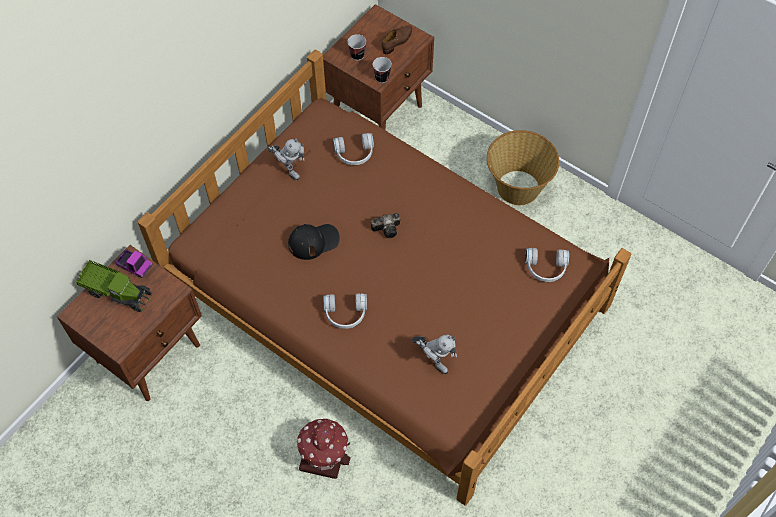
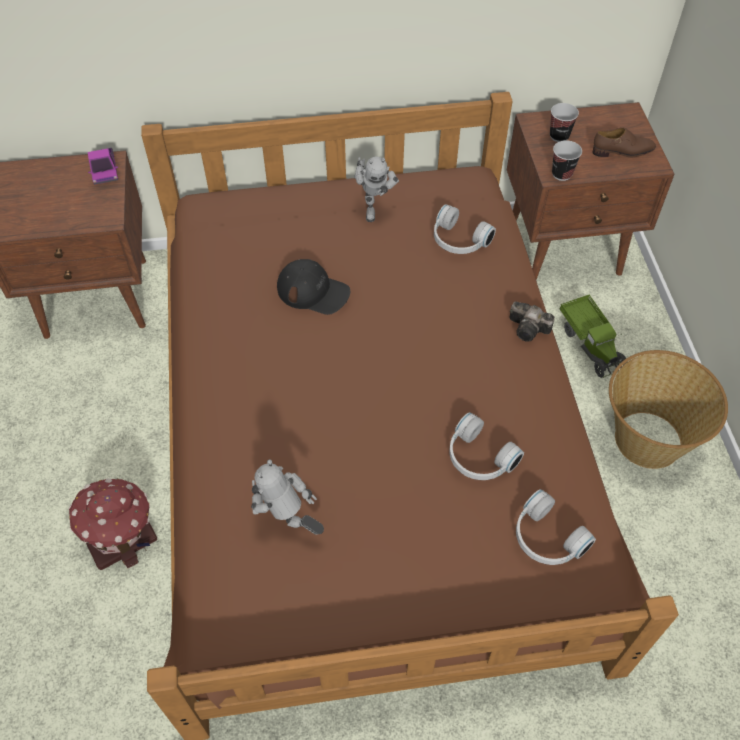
camera: 45 degrees right, 5 degrees down
toy truck [76,260,153,312] -> toy truck moved to [560,294,627,378]
white headphones [323,293,367,329] -> white headphones moved to [449,412,524,480]
camera [371,213,401,238] -> camera moved to [509,302,555,342]
toy robot [412,334,457,374] -> toy robot turned 135 degrees clockwise [251,460,324,535]

